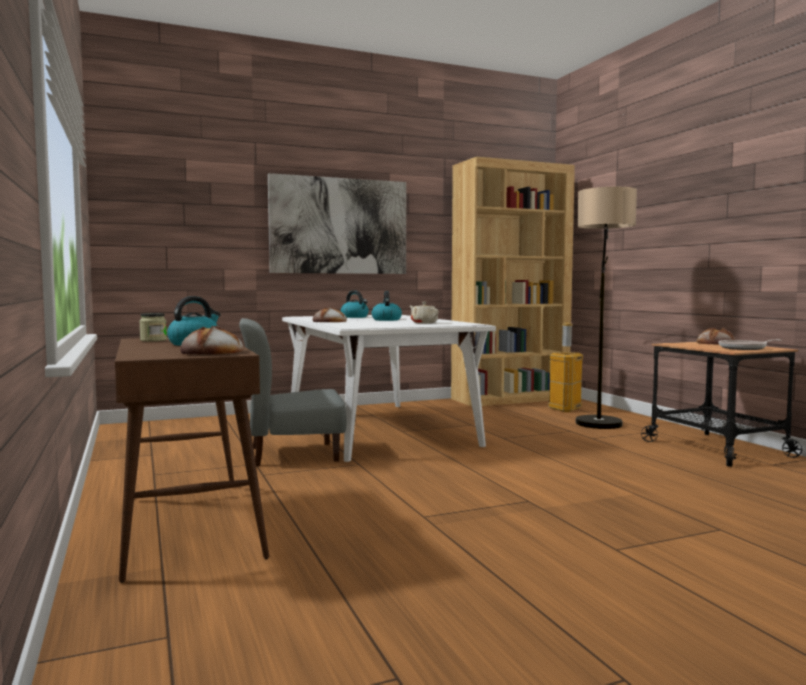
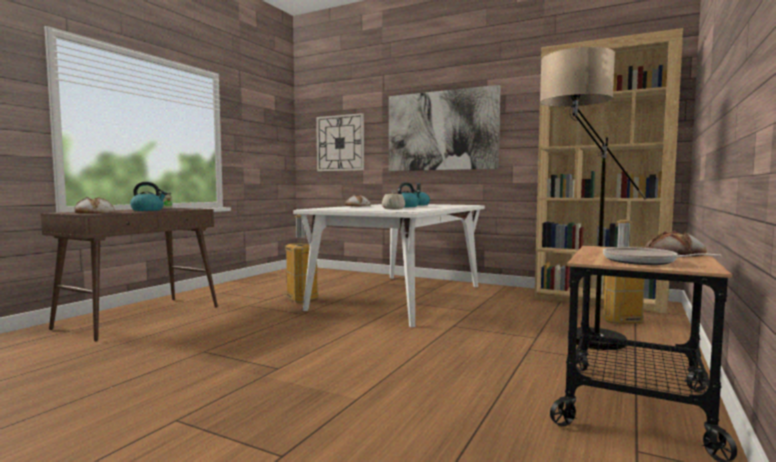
camera: 50 degrees right, 0 degrees up
grey chair [239,318,347,466] -> trash can [285,215,318,303]
none -> wall clock [316,113,364,171]

